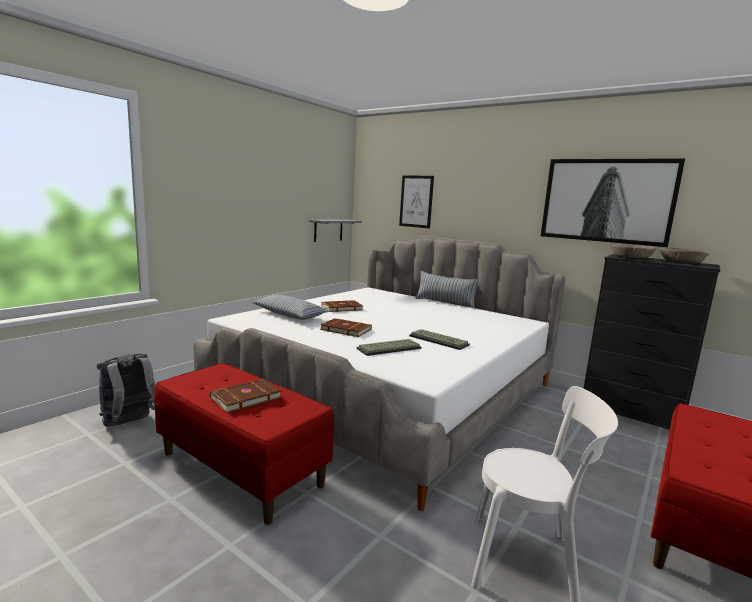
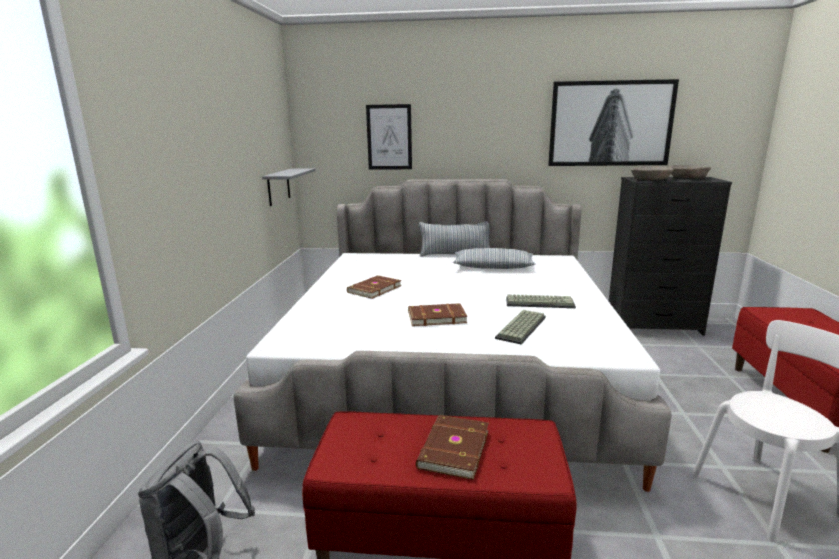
camera: 30 degrees left, 5 degrees up
pillow [252,295,330,320] -> pillow moved to [453,248,535,269]

